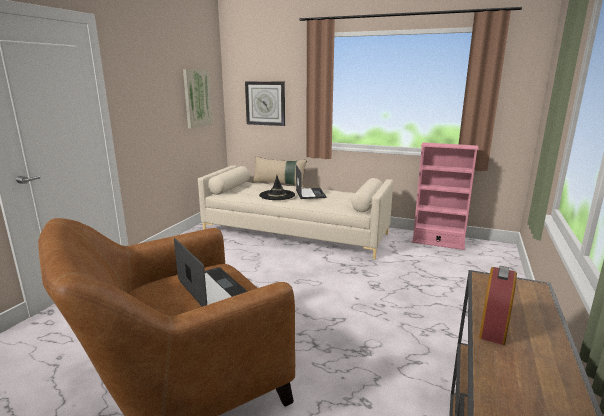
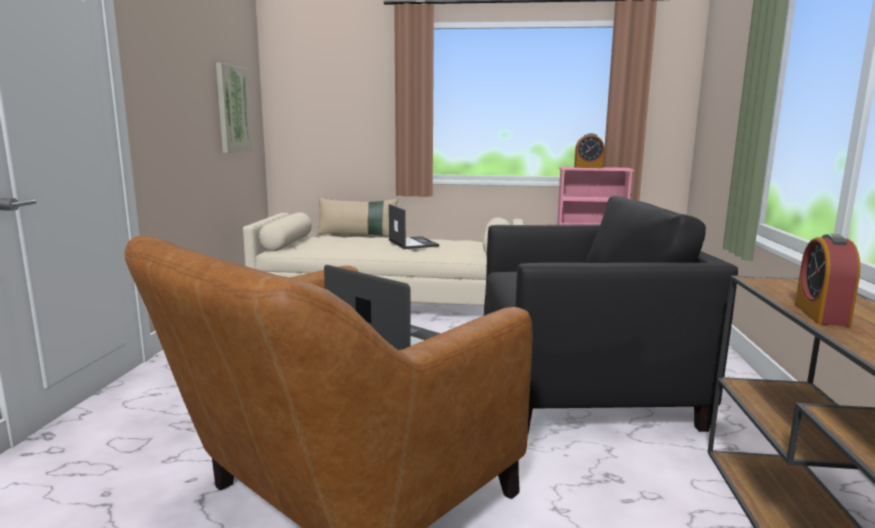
camera: 15 degrees left, 5 degrees down
wall clock [245,81,285,126] -> none
black hat [259,175,295,200] -> none
none -> black armchair [484,196,738,433]
none -> alarm clock [574,133,604,168]

